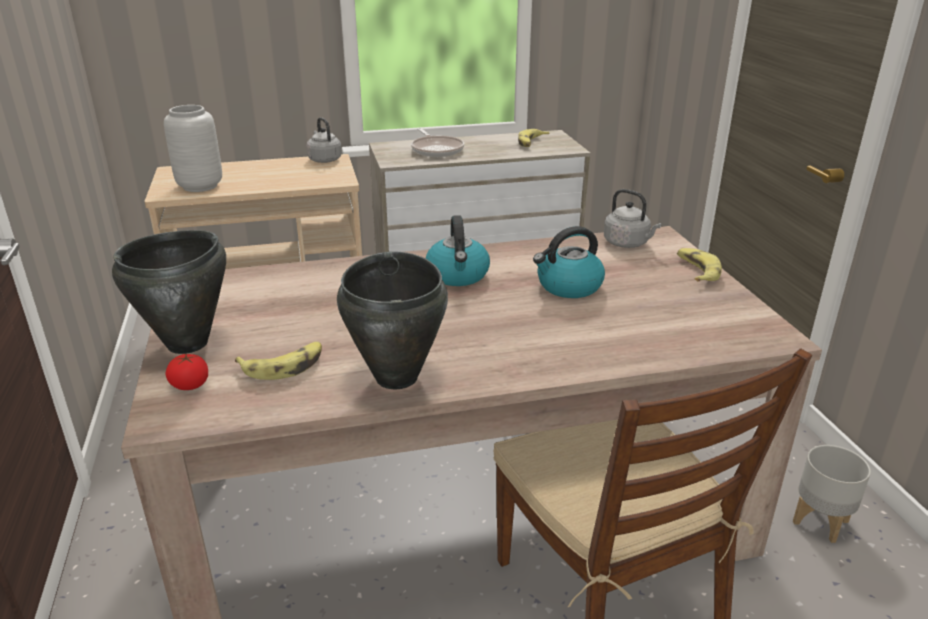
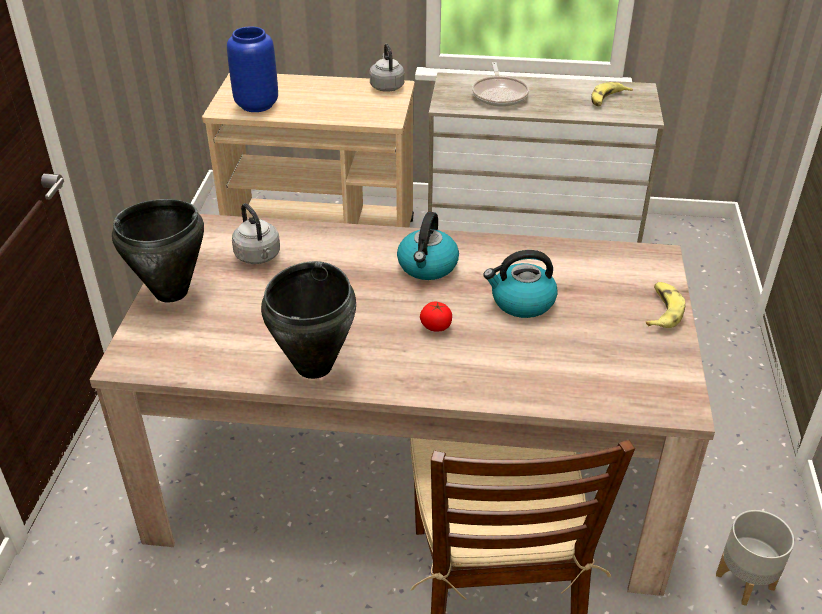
camera: 20 degrees right, 10 degrees up
grey vase [164,105,222,192] -> blue vase [227,26,278,112]
tomato [165,354,208,390] -> tomato moved to [420,302,452,332]
banana [235,342,322,380] -> none
grey kettle [604,189,662,248] -> grey kettle moved to [232,203,280,264]

